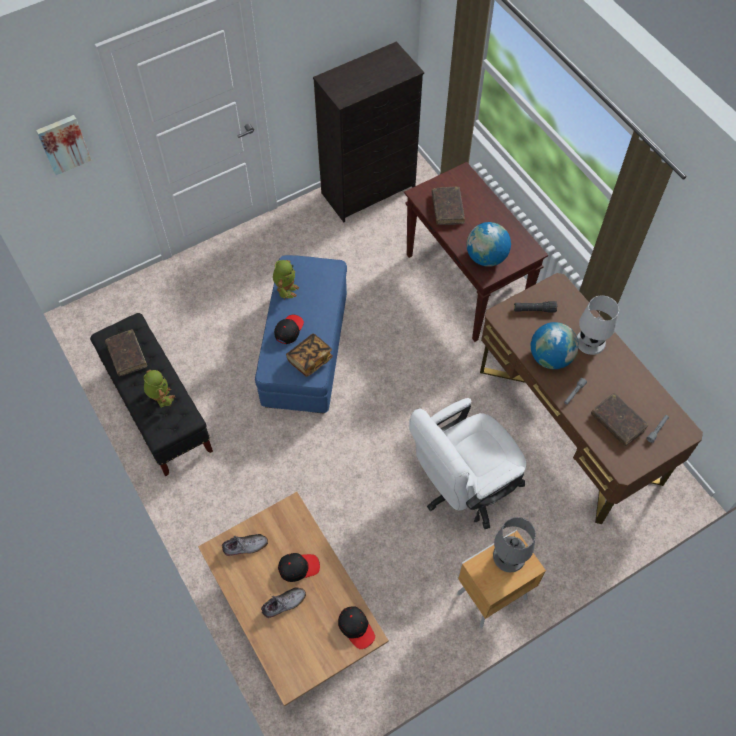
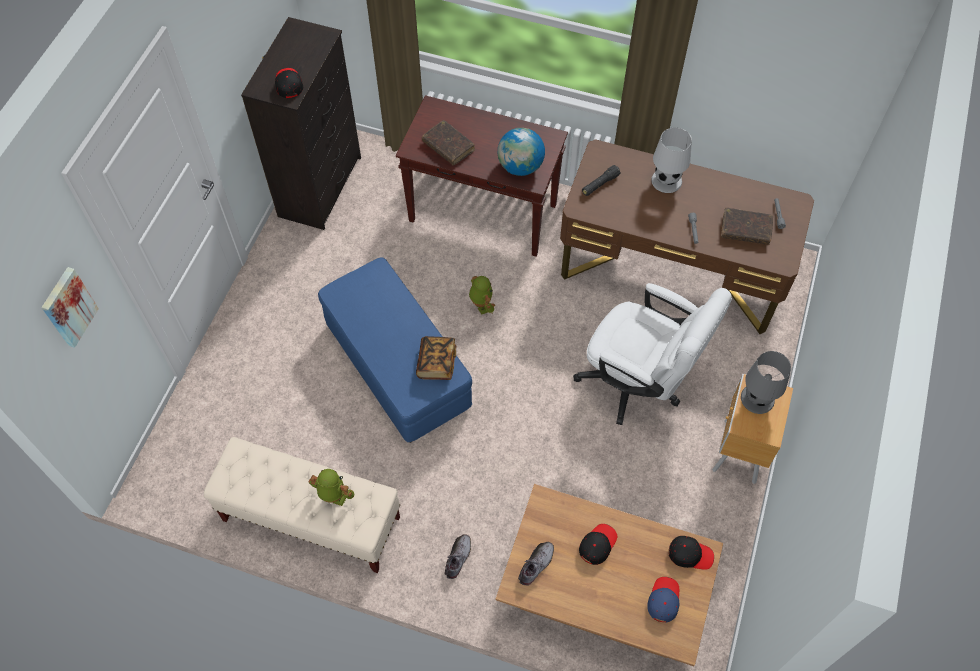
camera: 40 degrees left, 0 degrees up
black bench [90,313,213,476] -> beige bench [204,437,400,573]
brown book [105,329,147,376] -> none
shoe [261,587,306,618] -> shoe moved to [444,534,471,579]
toy robot [273,260,299,300] -> toy robot moved to [469,276,495,315]
black cap [274,315,304,344] -> black cap moved to [275,68,303,98]
white office chair [409,398,526,529] -> white office chair turned 75 degrees counterclockwise [573,283,732,425]
globe [531,322,579,369] -> none
none -> blue cap [647,577,679,622]

